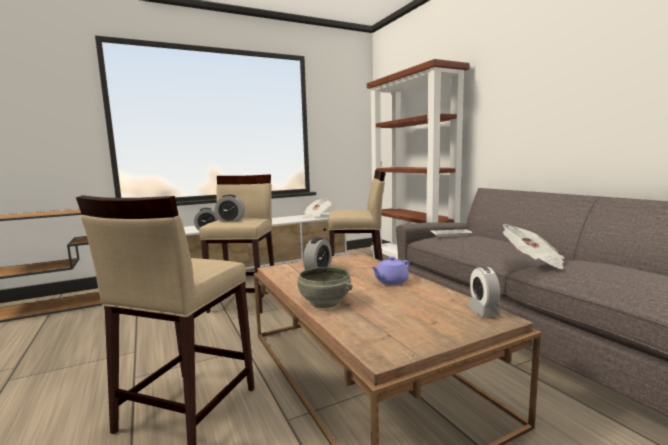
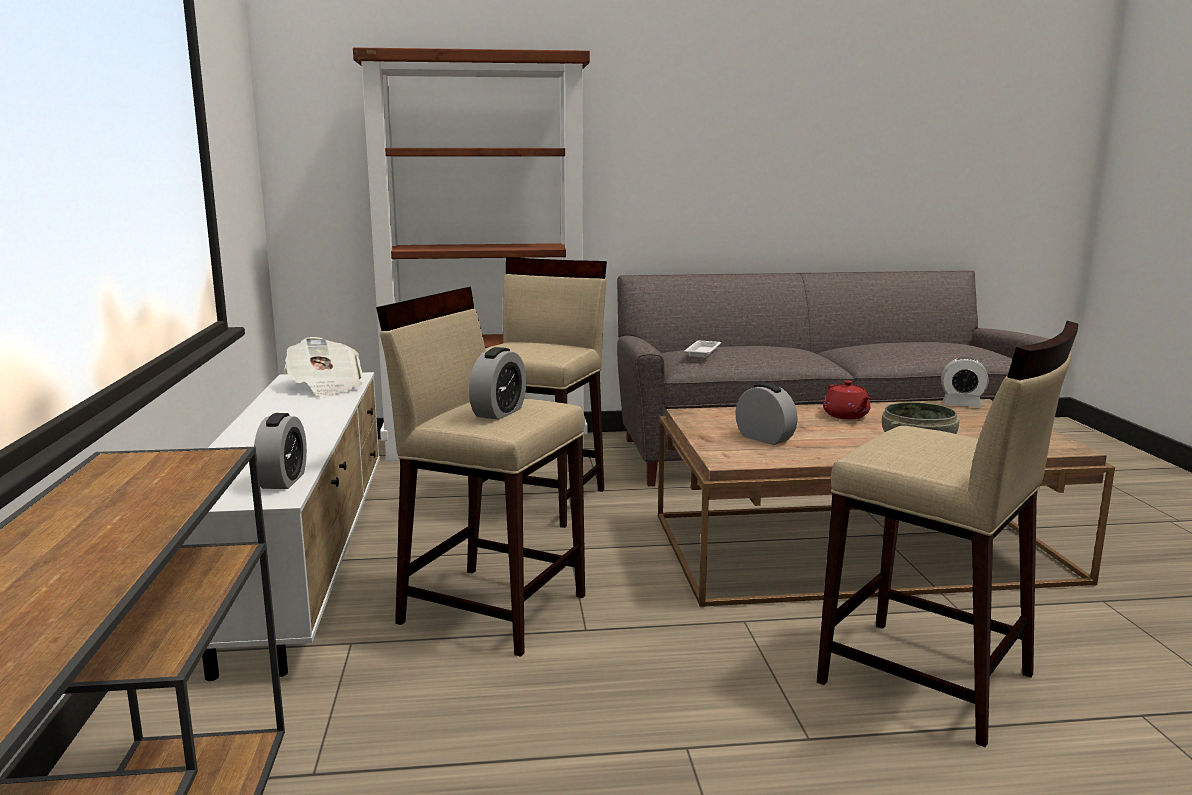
camera: 70 degrees left, 5 degrees up
purple teapot [371,256,410,285] -> red teapot [823,380,870,419]
newspaper [503,224,564,269] -> none

